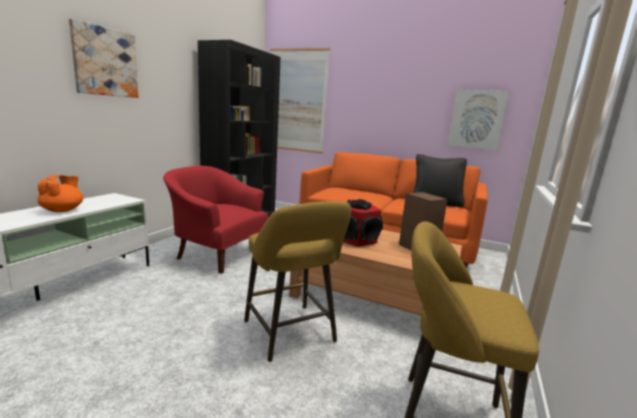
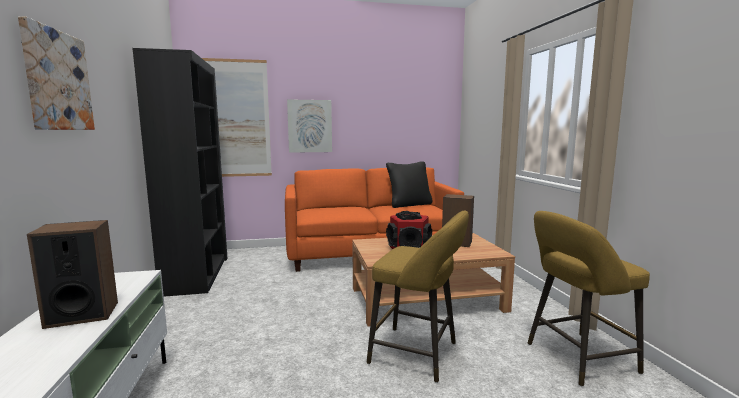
camera: 35 degrees left, 5 degrees down
orange teapot [37,175,83,212] -> speaker [27,220,118,329]
red armchair [163,166,268,274] -> none
picture [448,90,509,150] -> picture moved to [287,99,332,153]

